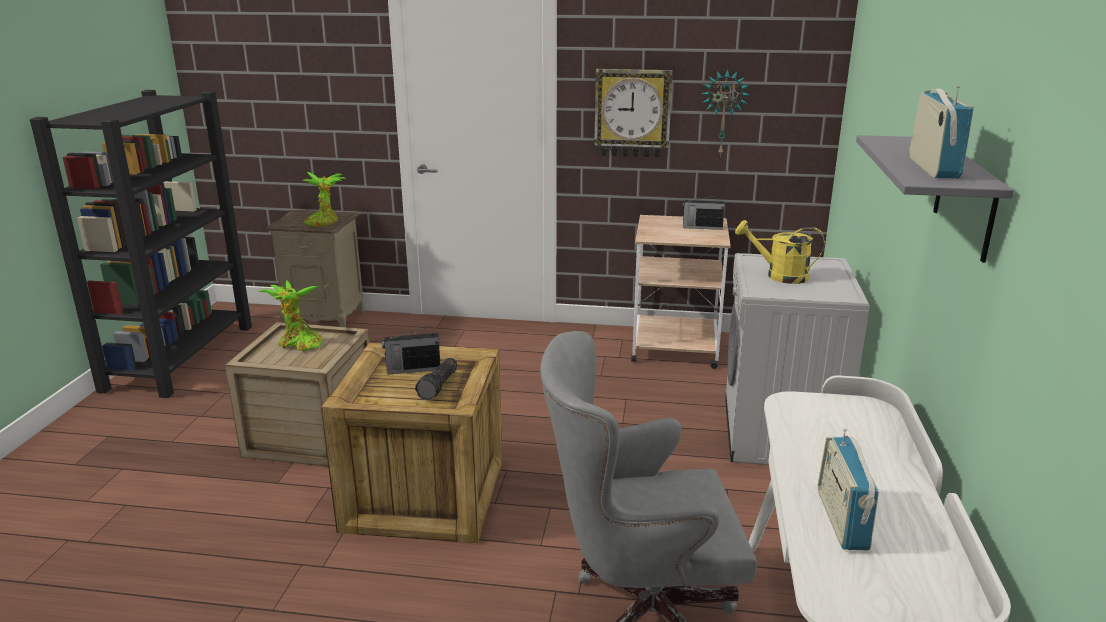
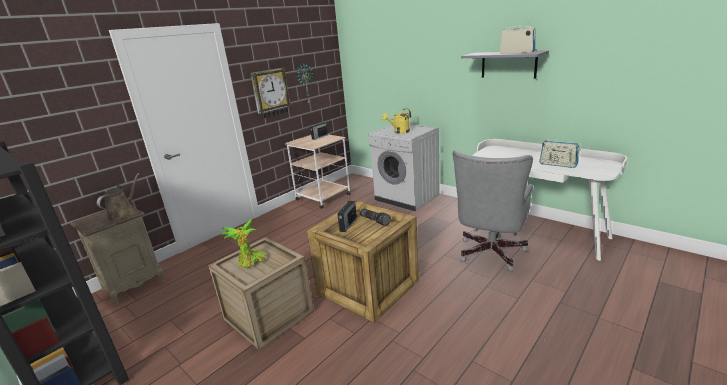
camera: 55 degrees left, 0 degrees up
potted plant [302,172,346,227] -> brown watering can [97,173,139,221]

